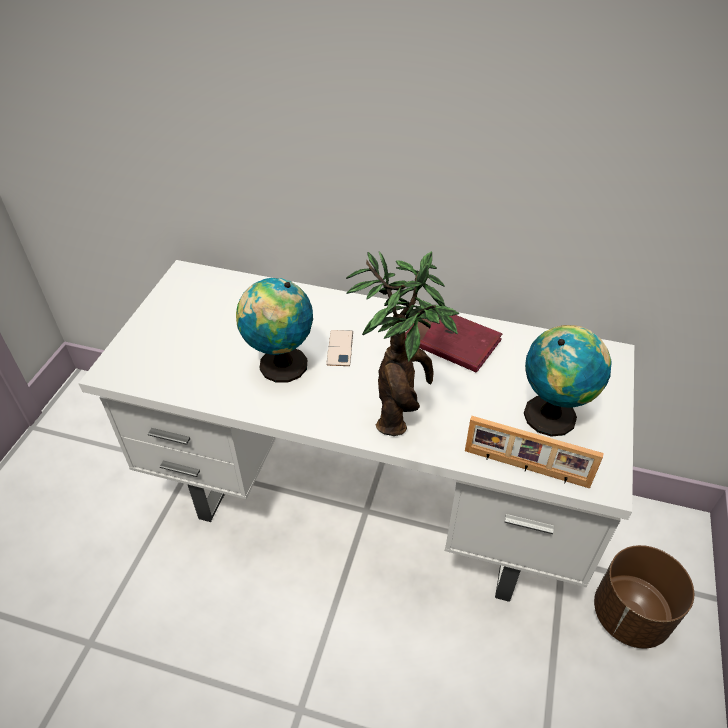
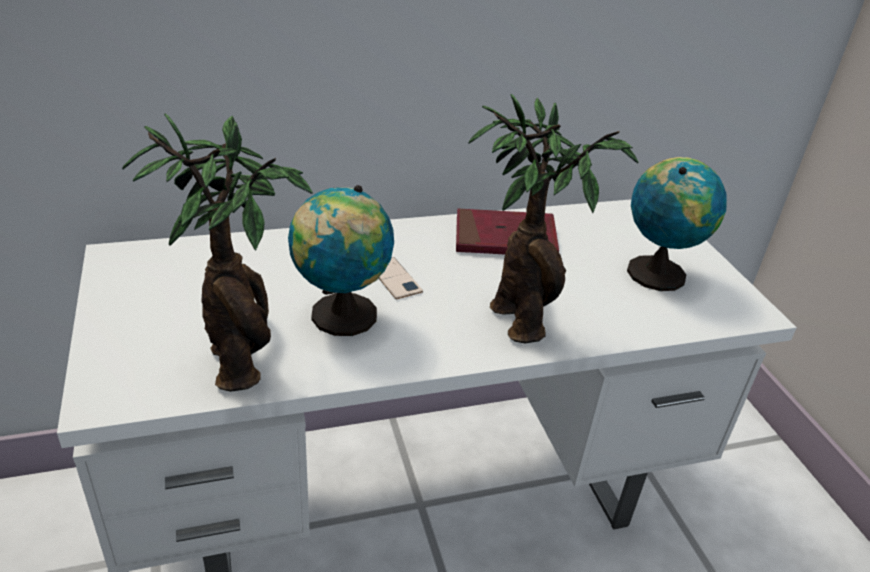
camera: 35 degrees left, 10 degrees down
picture frame [465,416,604,488] -> none
brown planter [594,545,694,648] -> none
none -> potted plant [122,113,313,392]

